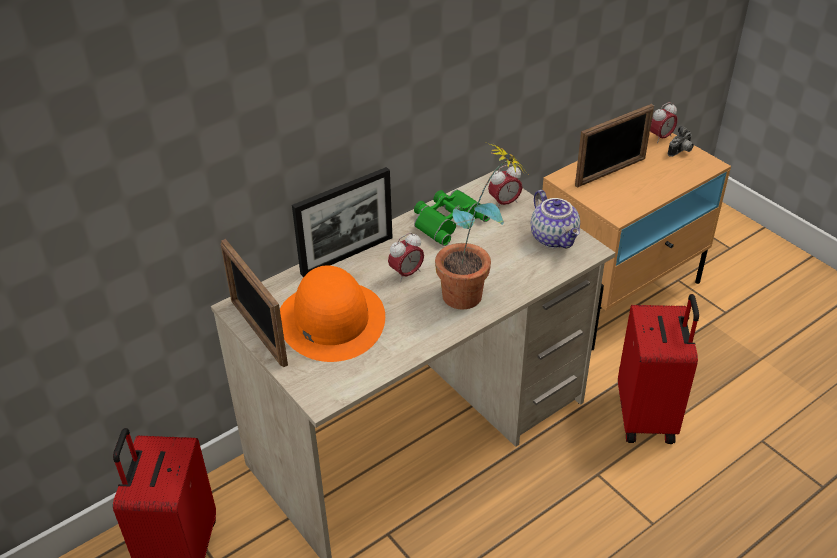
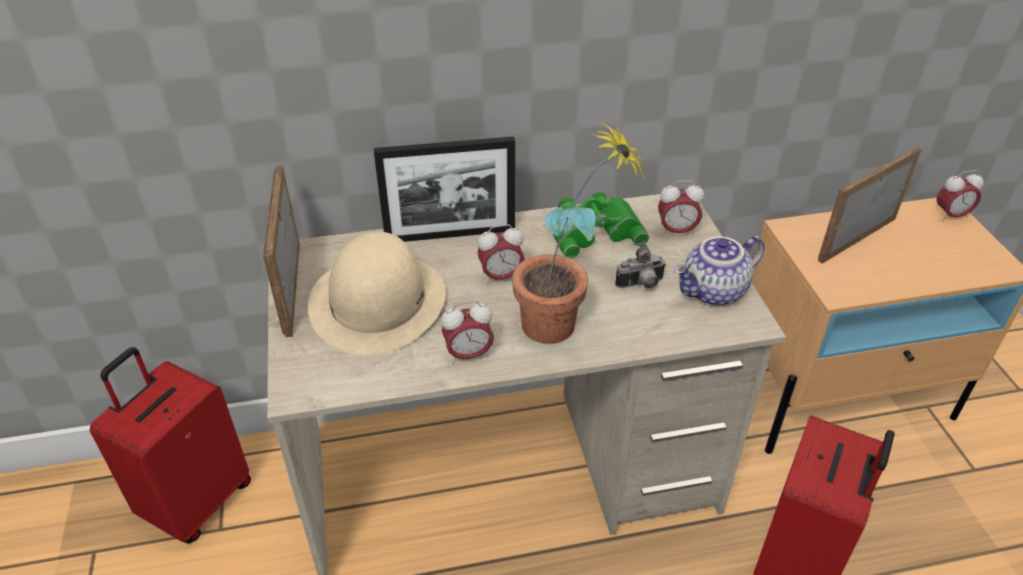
camera: 25 degrees right, 0 degrees up
orange hat [280,265,385,362] -> beige hat [308,232,446,355]
teapot [531,190,580,248] -> teapot turned 60 degrees clockwise [674,236,765,306]
picture frame [575,104,654,188] -> picture frame turned 150 degrees clockwise [818,147,922,263]
camera [668,126,694,157] -> camera moved to [615,243,666,289]
none -> alarm clock [441,301,494,364]

